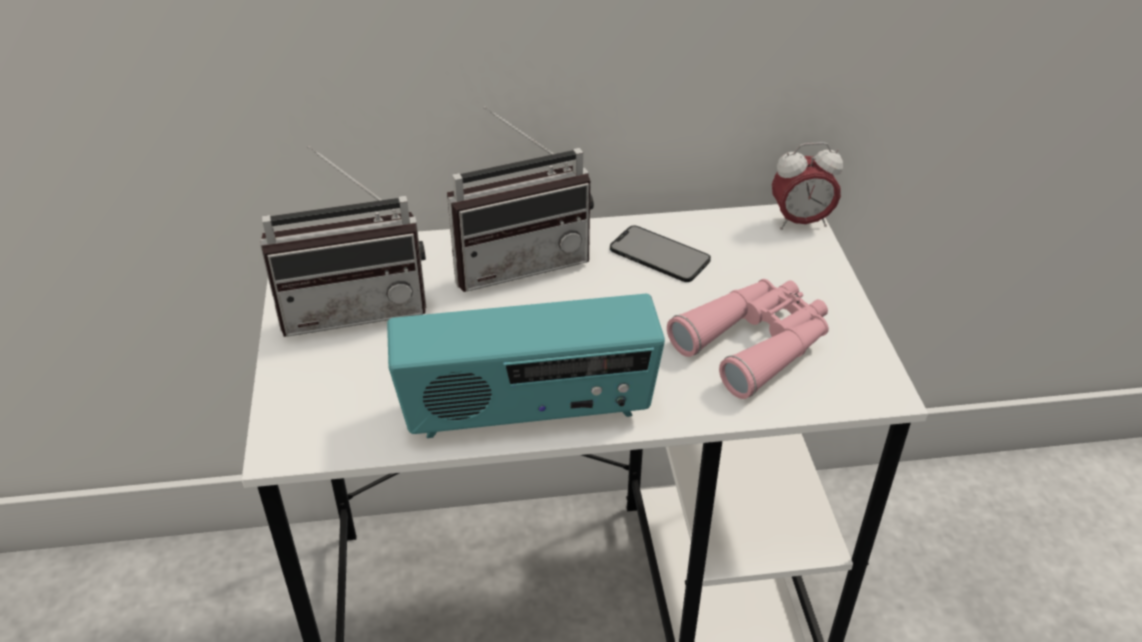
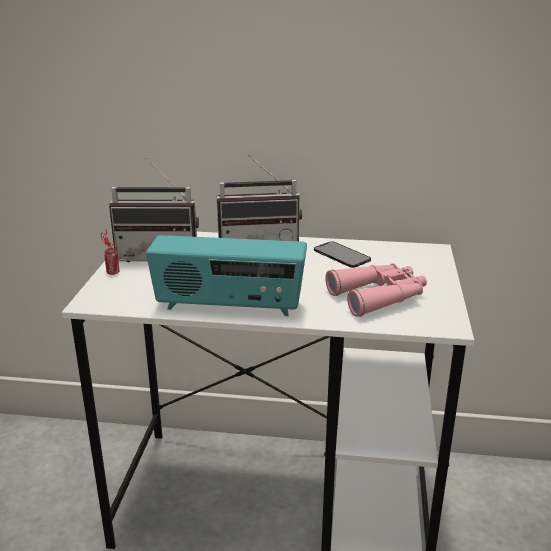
camera: 15 degrees right, 15 degrees down
alarm clock [772,142,843,230] -> none
none -> can [101,230,120,275]

